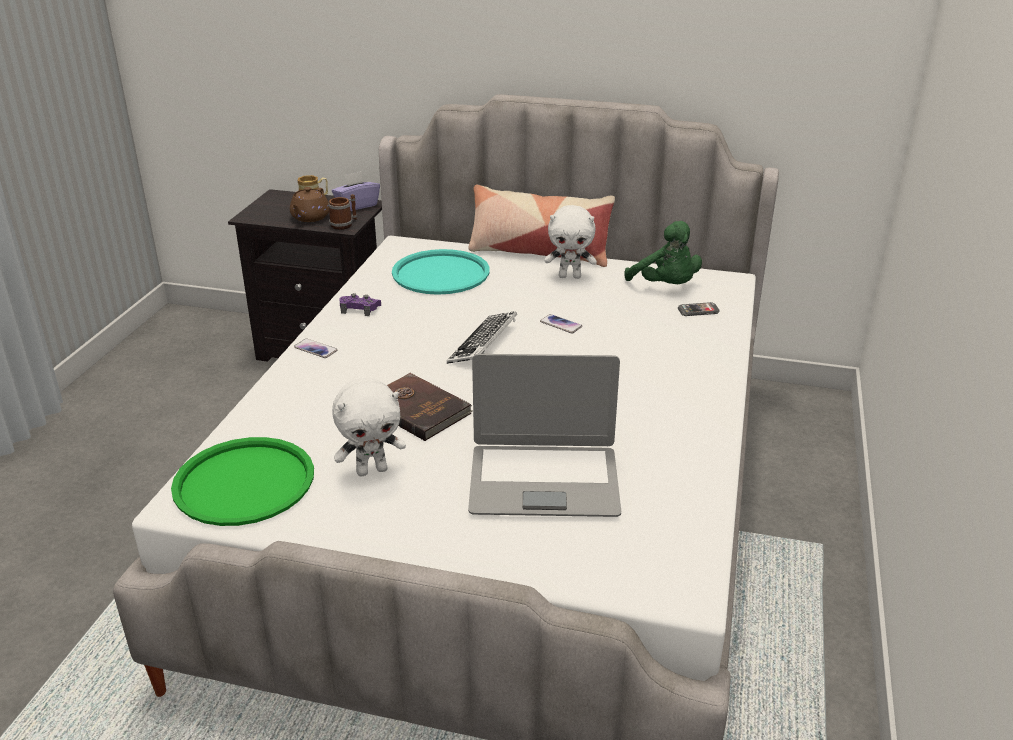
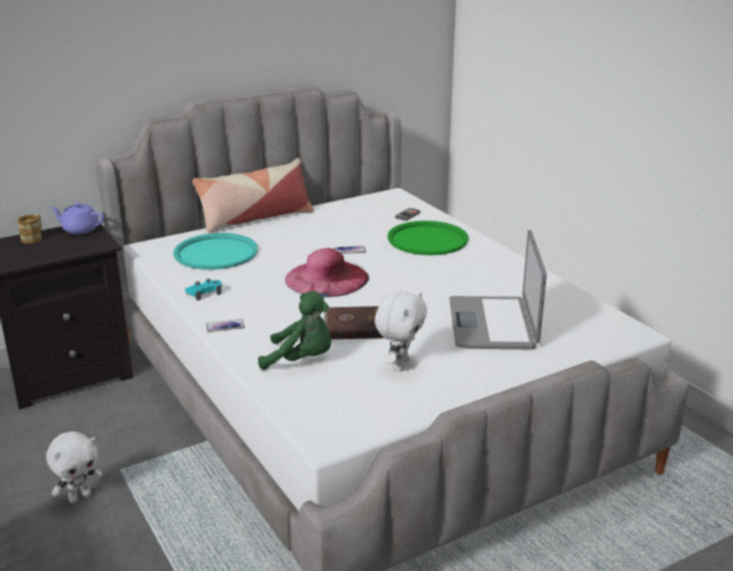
camera: 45 degrees left, 5 degrees down
green tray [171,437,314,526] -> green tray moved to [388,221,469,255]
brown teapot [290,187,329,222] -> none
mug [328,194,357,230] -> none
purple tissue box [332,171,380,211] -> purple teapot [50,203,104,234]
purple game controller [339,293,381,316] -> turquoise game controller [185,279,222,300]
keyboard [447,311,517,364] -> pink hat [285,248,369,298]
laptop [468,354,621,517] -> laptop turned 135 degrees clockwise [449,230,547,349]
white plush toy [545,205,597,279] -> white plush toy moved to [46,432,102,503]
green plush toy [624,221,702,284] -> green plush toy moved to [258,291,332,370]

